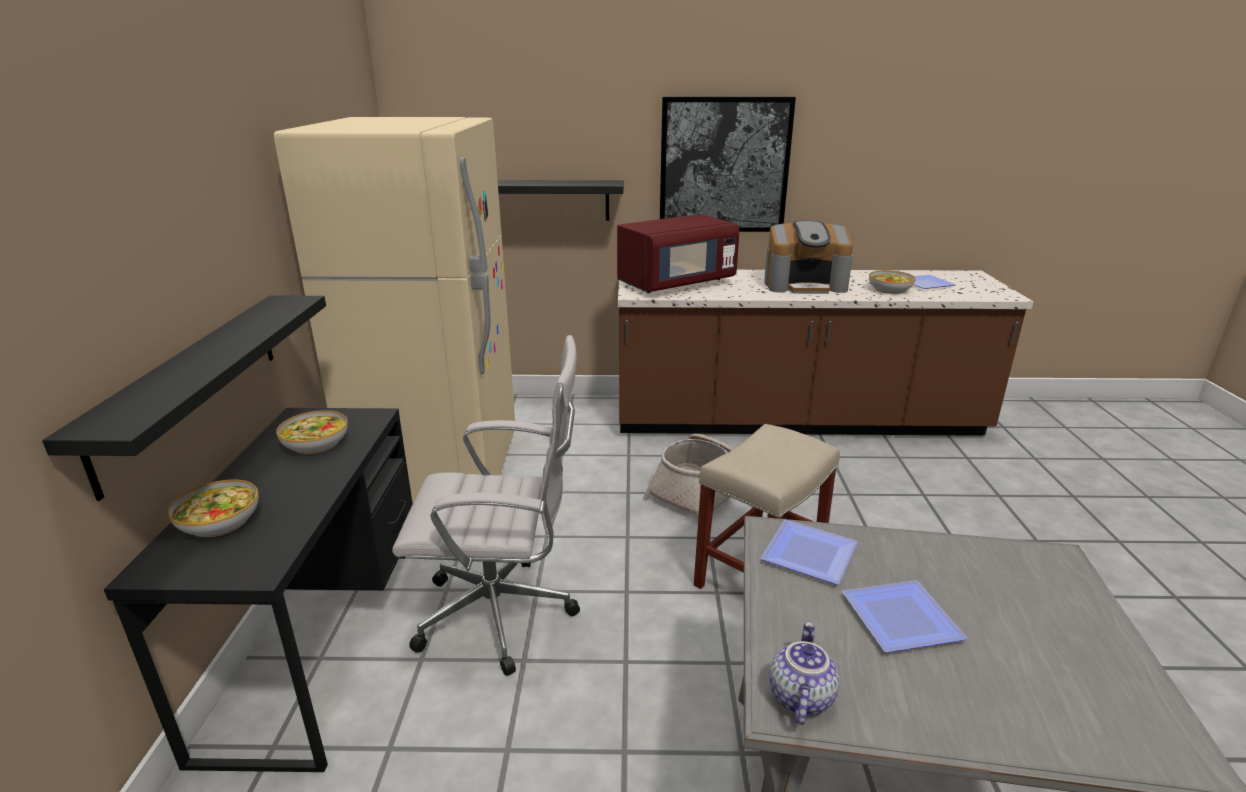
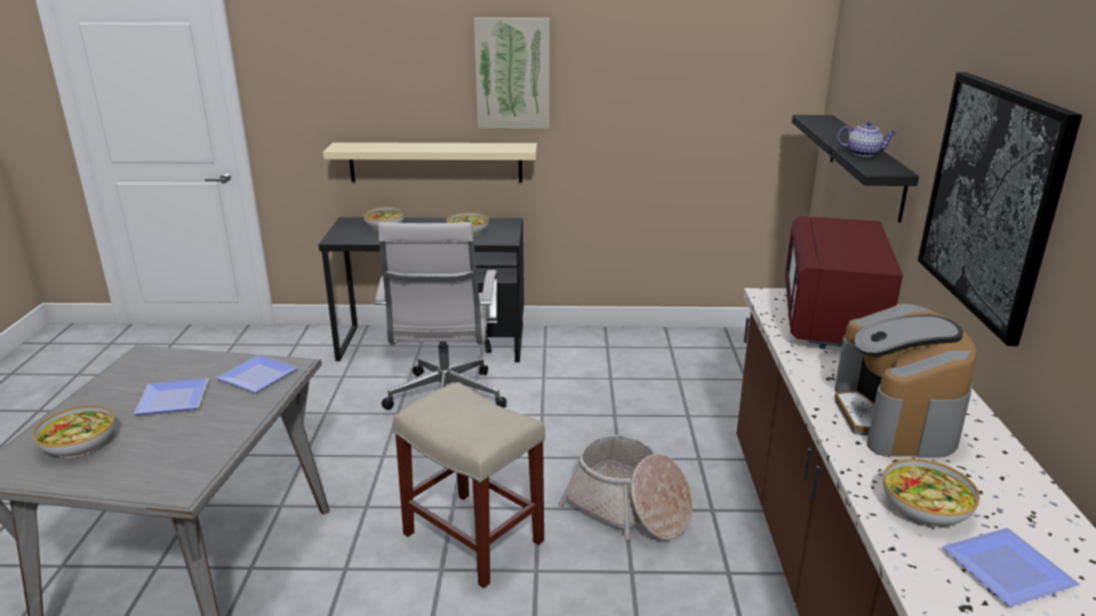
camera: 90 degrees right, 0 degrees up
black shelf [42,296,326,501] -> beige shelf [323,142,537,183]
beige fridge [274,117,515,503] -> none
red microwave [617,214,739,293] -> red microwave turned 45 degrees clockwise [785,217,903,349]
teapot [769,622,840,725] -> teapot moved to [837,121,897,157]
none -> bowl [33,405,115,458]
none -> picture [474,18,550,129]

